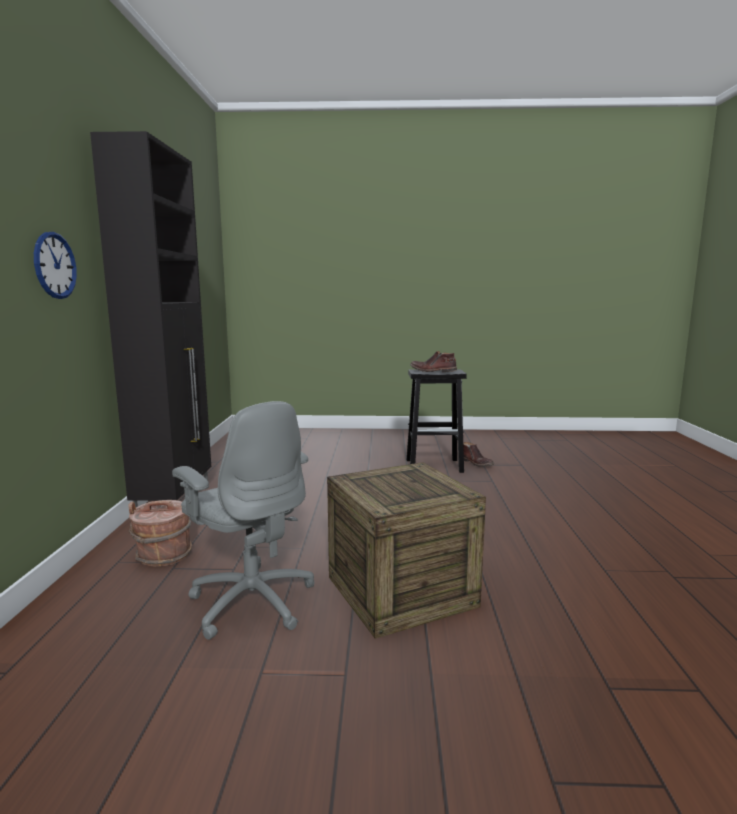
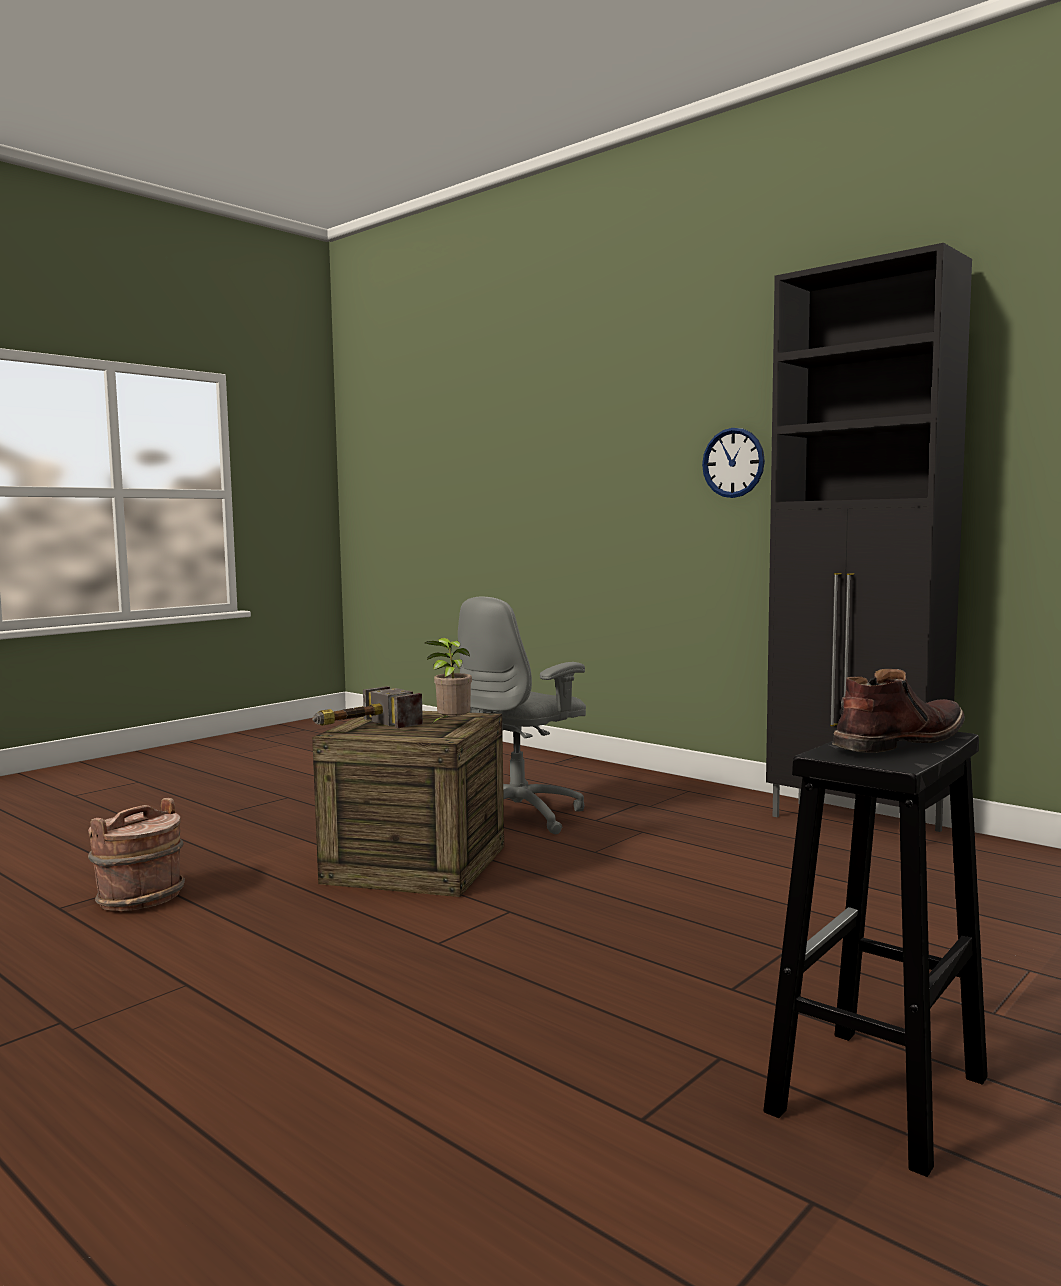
camera: 130 degrees right, 5 degrees down
brown bucket [128,500,192,566] -> brown bucket moved to [88,798,185,911]
grey office chair [172,401,315,640] -> grey office chair turned 45 degrees counterclockwise [456,596,586,834]
brown boot [463,442,494,467] -> none
none -> hammer [312,686,423,728]
none -> potted plant [425,638,472,723]

